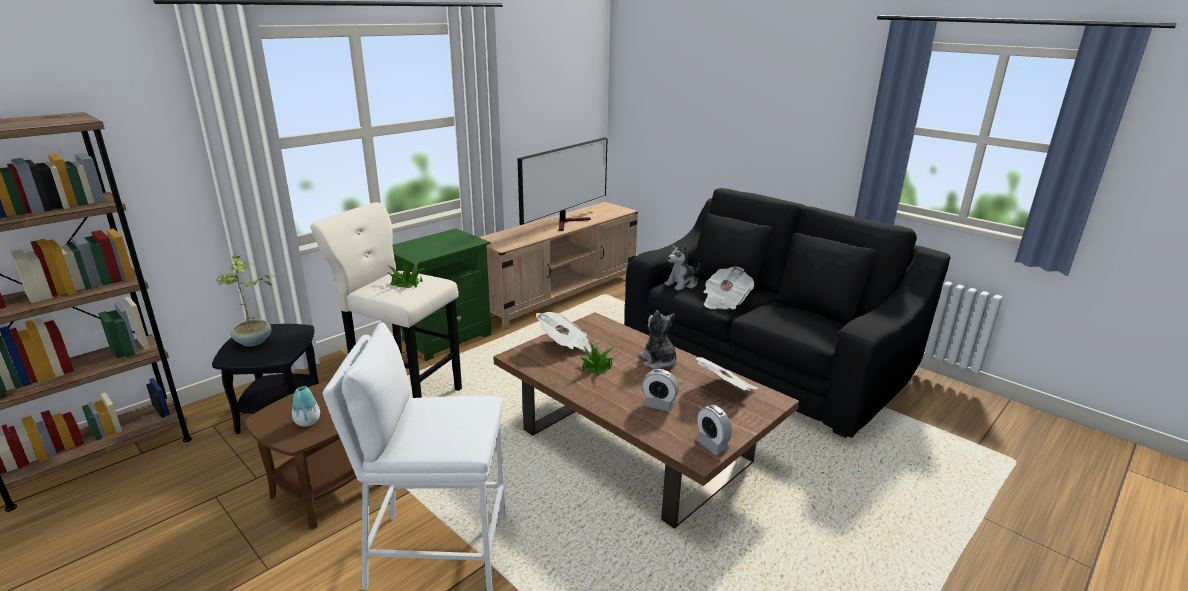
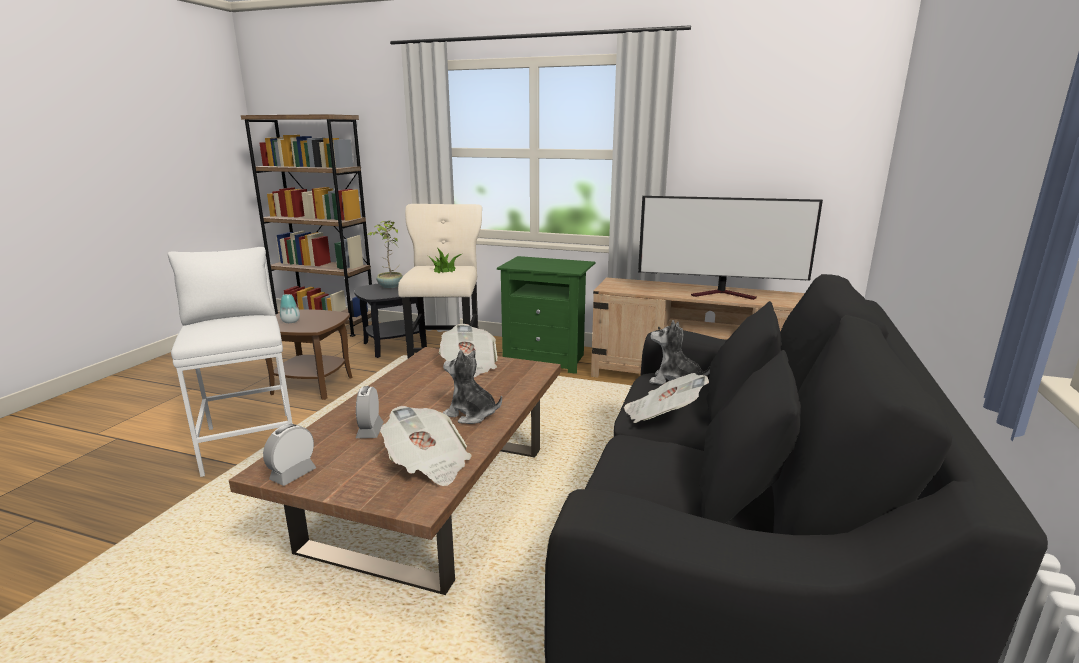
camera: 65 degrees right, 5 degrees down
potted plant [579,342,615,376] -> none
plush toy [640,310,677,369] -> plush toy turned 105 degrees counterclockwise [443,350,502,424]

